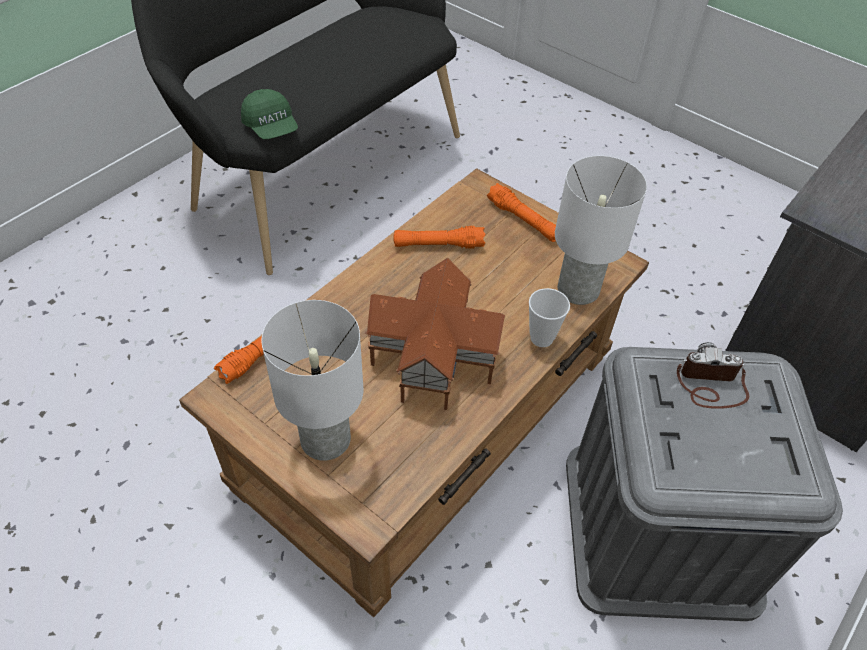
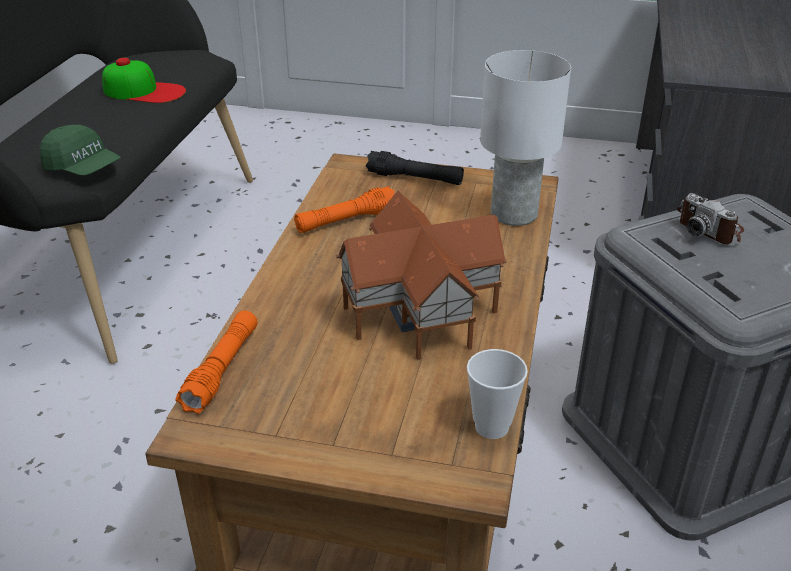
camera: 25 degrees left, 15 degrees down
white table lamp [262,300,364,461] -> none
orange flashlight [487,183,556,242] -> black flashlight [366,151,464,185]
cup [529,288,570,347] -> cup moved to [467,349,528,439]
camera [677,342,749,409] -> camera turned 105 degrees counterclockwise [677,193,744,244]
none -> cap [102,58,186,103]

